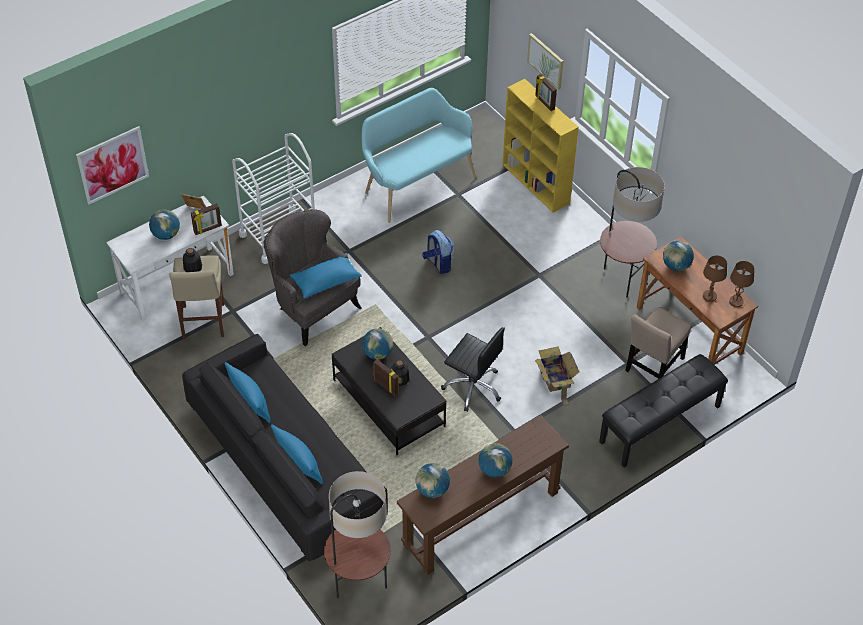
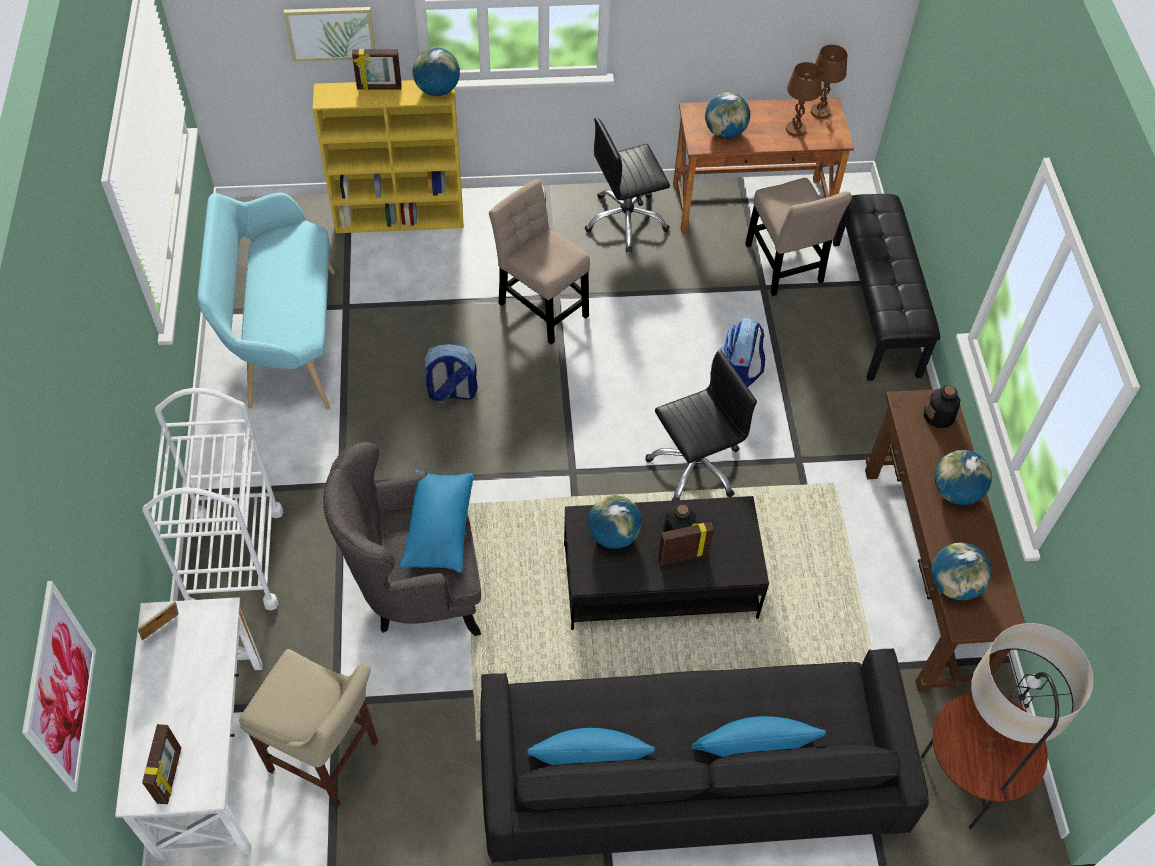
camera: 60 degrees left, 5 degrees up
globe [149,210,180,240] -> globe moved to [412,47,460,96]
bottle [183,248,202,272] -> bottle moved to [923,385,960,428]
picture frame [191,203,222,235] -> picture frame moved to [142,724,181,804]
cardboard box [535,346,579,406] -> backpack [720,317,765,387]
floor lamp [600,167,665,297] -> black office chair [585,118,670,252]
none -> beige chair [489,179,590,344]

